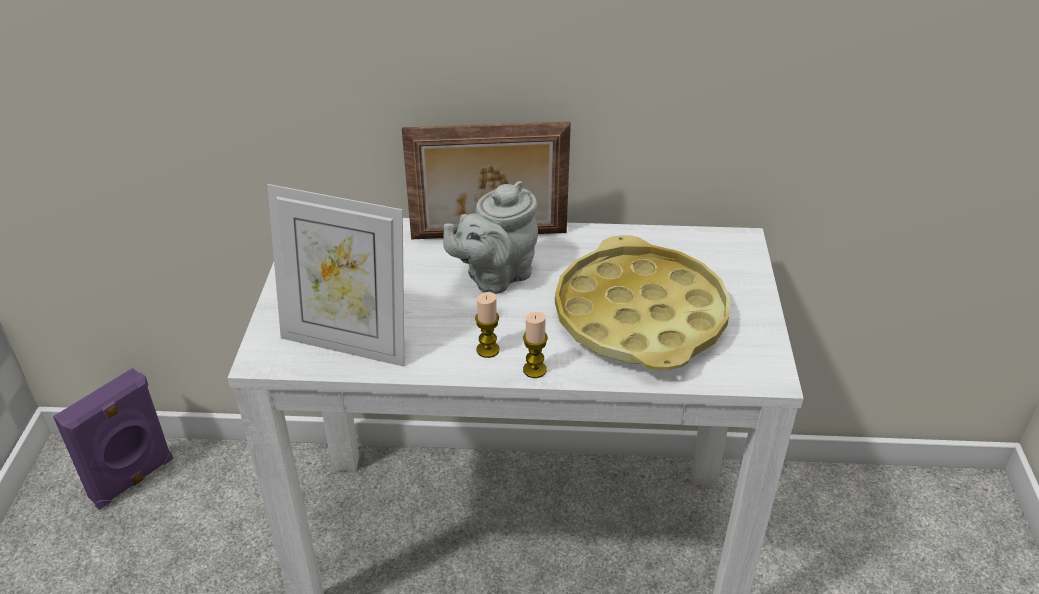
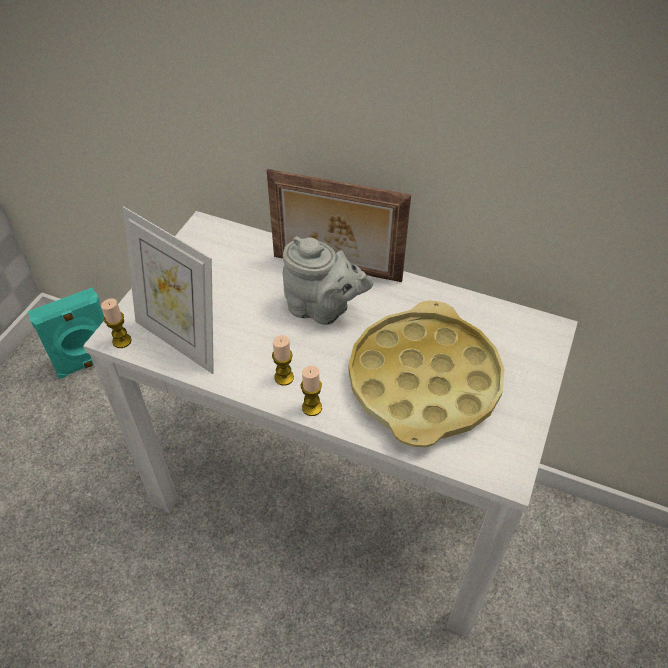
camera: 20 degrees right, 10 degrees up
purple speaker [53,368,173,510] -> turquoise speaker [28,288,104,379]
grey teapot [443,181,538,294] -> grey teapot turned 135 degrees counterclockwise [283,237,374,325]
none -> candle [101,298,132,348]

